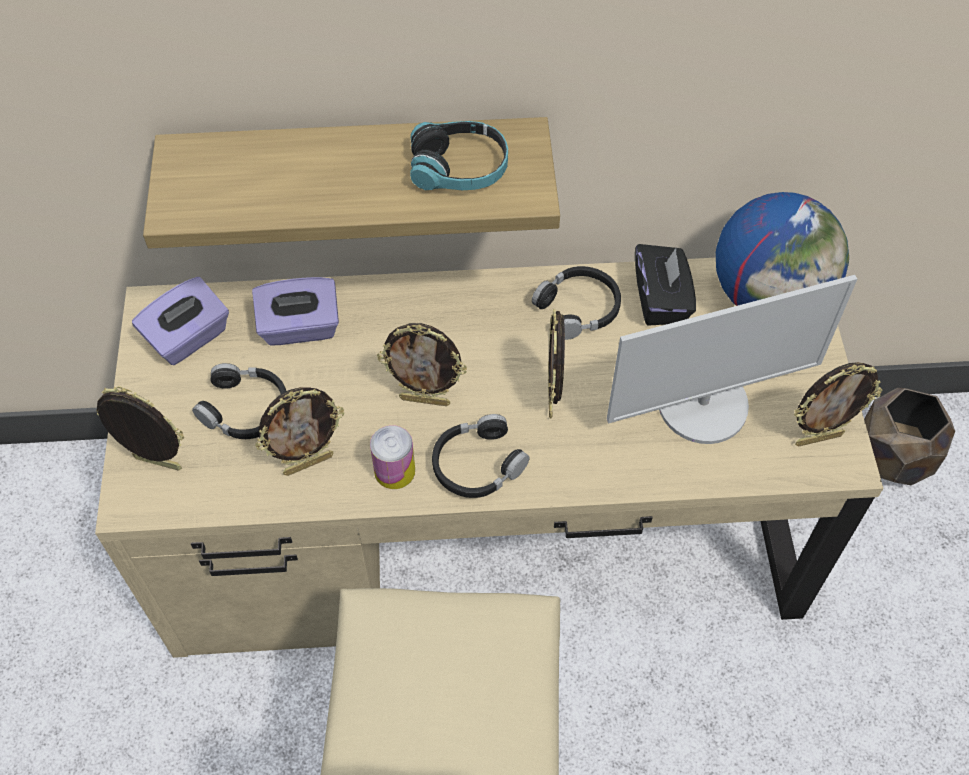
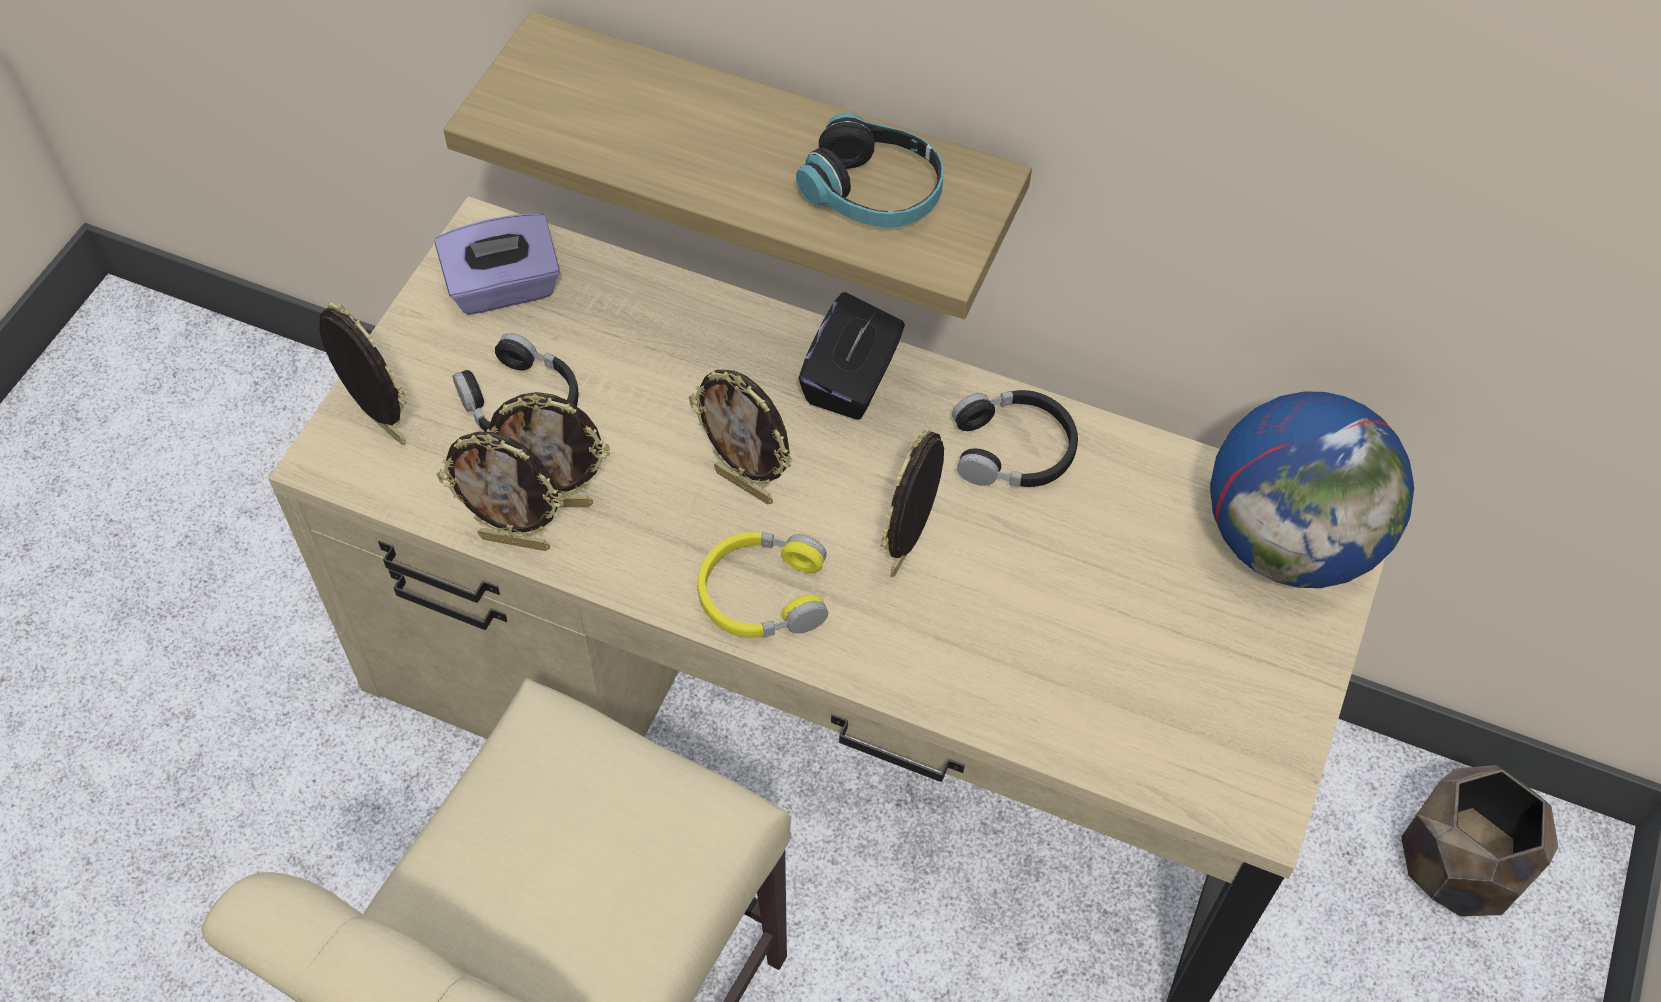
camera: 25 degrees right, 0 degrees up
purple tissue box [252,277,339,346] -> none
can [370,425,415,489] -> none
black headphones [432,414,530,498] -> yellow headphones [697,532,828,638]
monitor [607,275,857,444] -> none
black tissue box [635,244,696,326] -> black tissue box moved to [799,292,905,420]
picture frame [794,362,882,447] -> picture frame moved to [437,432,564,551]

